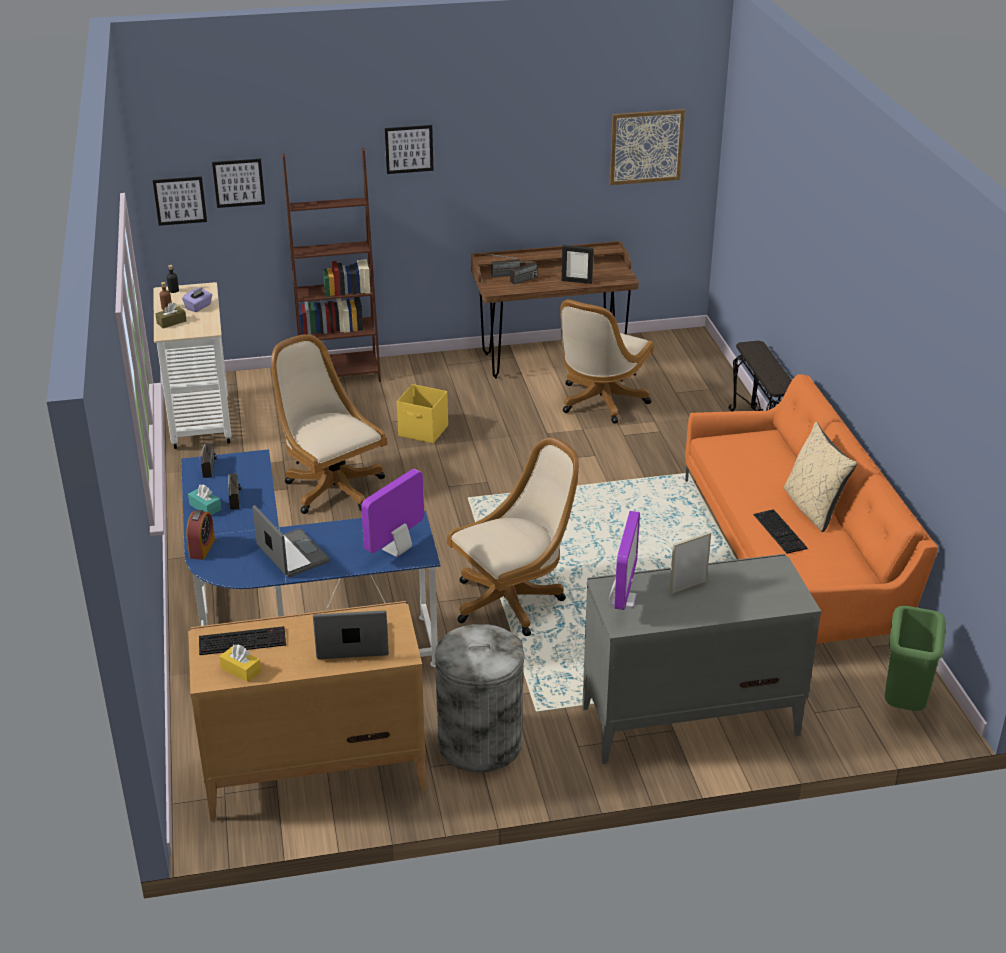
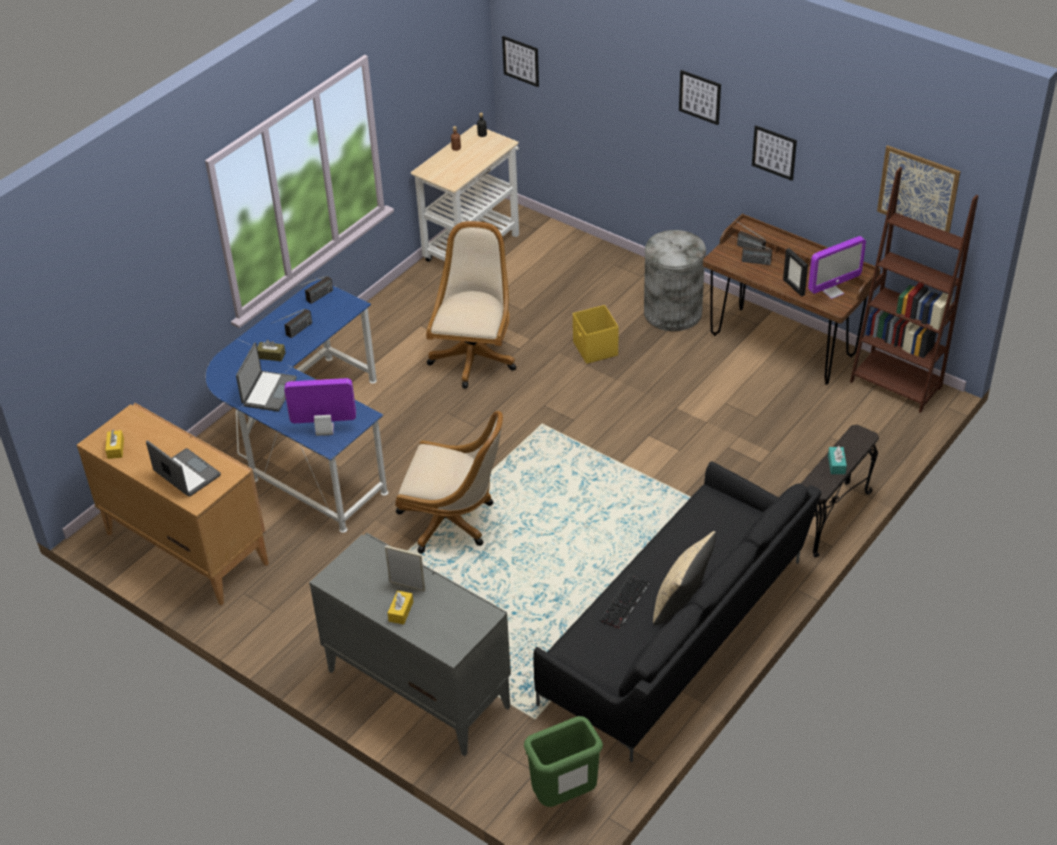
camera: 50 degrees right, 10 degrees up
brown tissue box [155,302,187,328] -> brown tissue box moved to [257,340,286,361]
purple tissue box [182,287,212,312] -> none
alarm clock [186,510,215,560] -> none
turquoise tissue box [188,485,222,515] -> turquoise tissue box moved to [828,446,847,474]
keyboard [199,626,286,655] -> none
picture [212,159,265,208] -> picture moved to [752,125,797,181]
brown bookcase [282,148,381,382] -> brown bookcase moved to [850,167,978,413]
grey trash can [435,624,524,772] -> grey trash can moved to [644,230,706,331]
office chair [560,299,654,424] -> none
monitor [609,511,640,610] -> monitor moved to [808,236,866,299]
orange sofa [685,374,938,644] -> black sofa [533,461,822,762]
none -> yellow tissue box [388,591,413,624]

